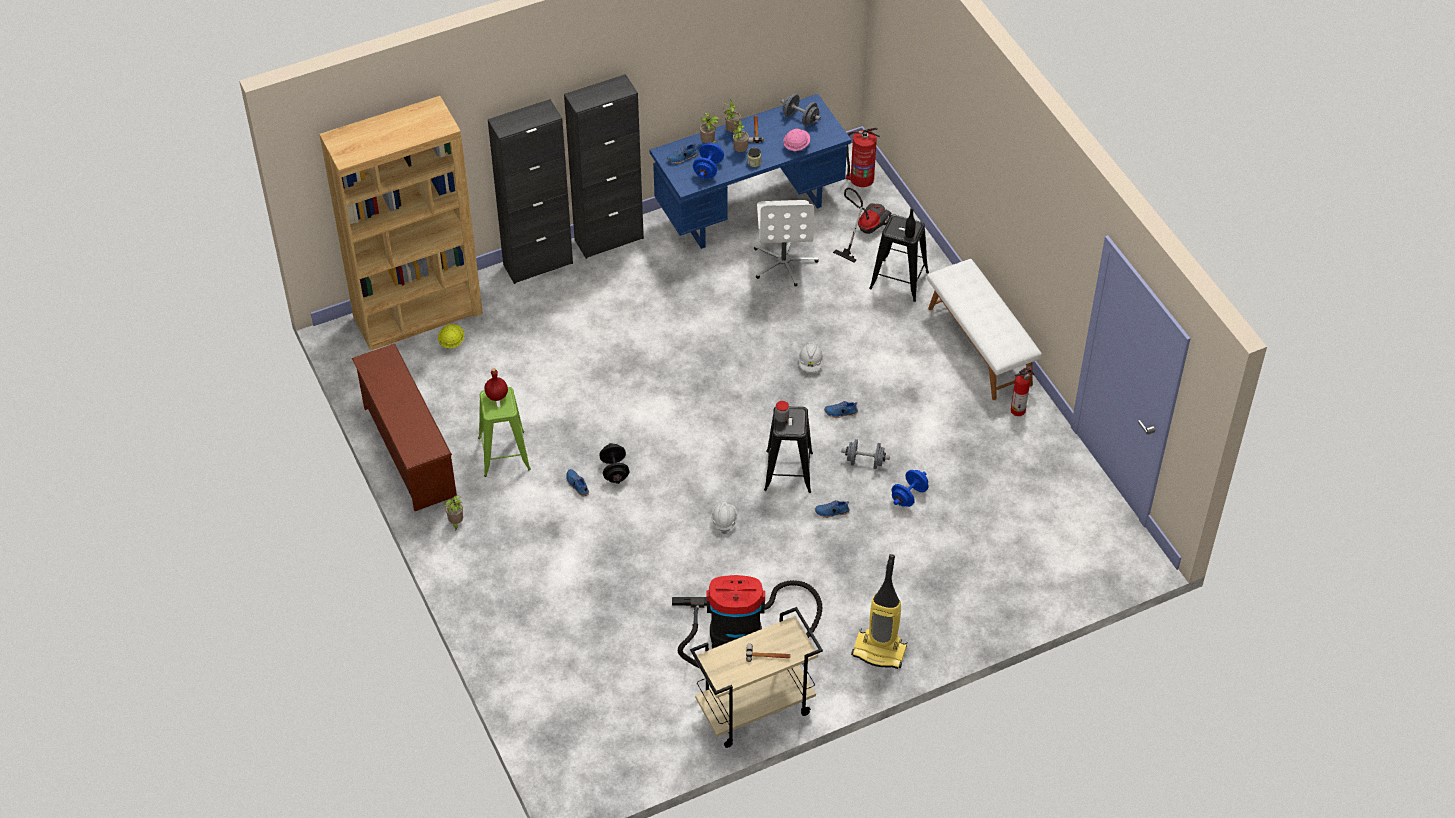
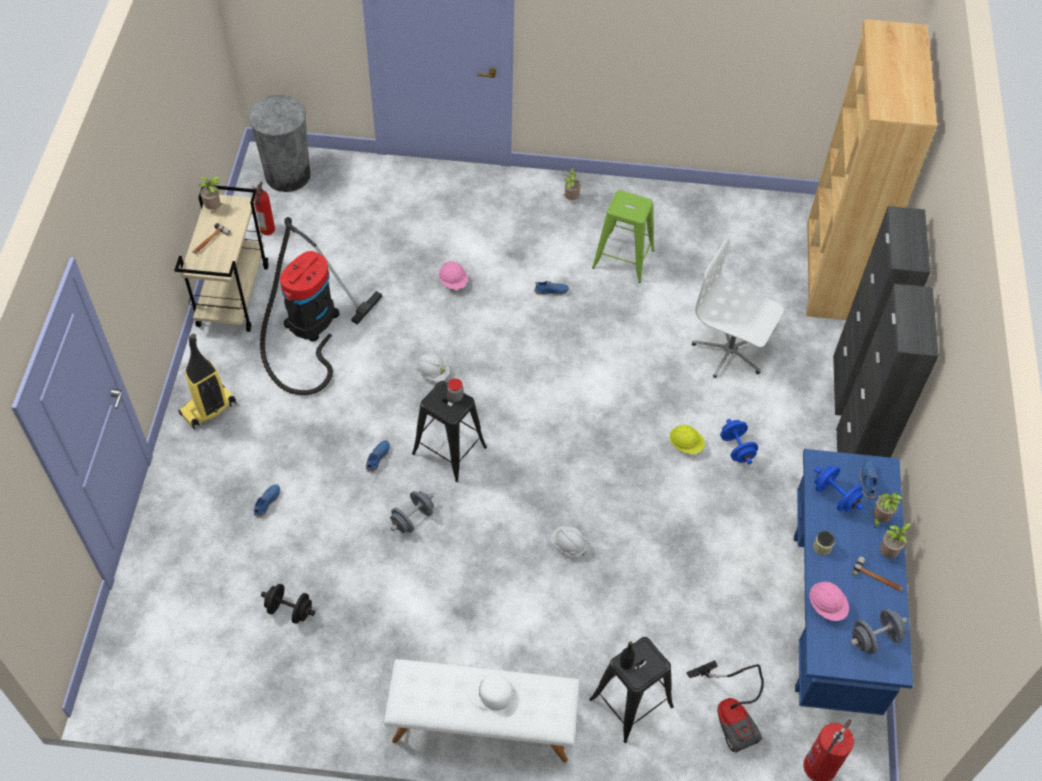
camera: 120 degrees right, 5 degrees up
brown shoe rack [352,343,457,511] -> none
yellow hard hat [438,324,464,349] -> yellow hard hat moved to [670,425,705,454]
red bottle [484,368,508,401] -> none
black dumbbell [599,443,629,484] -> black dumbbell moved to [261,584,315,624]
potted plant [732,119,749,152] -> potted plant moved to [199,176,223,210]
white office chair [754,200,819,287] -> white office chair moved to [692,238,784,378]
blue shoe [824,401,858,418] -> blue shoe moved to [254,484,280,518]
blue dumbbell [892,470,928,507] -> blue dumbbell moved to [720,419,758,464]
fire extinguisher [1011,366,1034,416] -> fire extinguisher moved to [251,181,275,235]
none -> grey trash can [249,95,311,192]
none -> pink hard hat [439,261,468,289]
none -> white cap [468,674,513,711]

